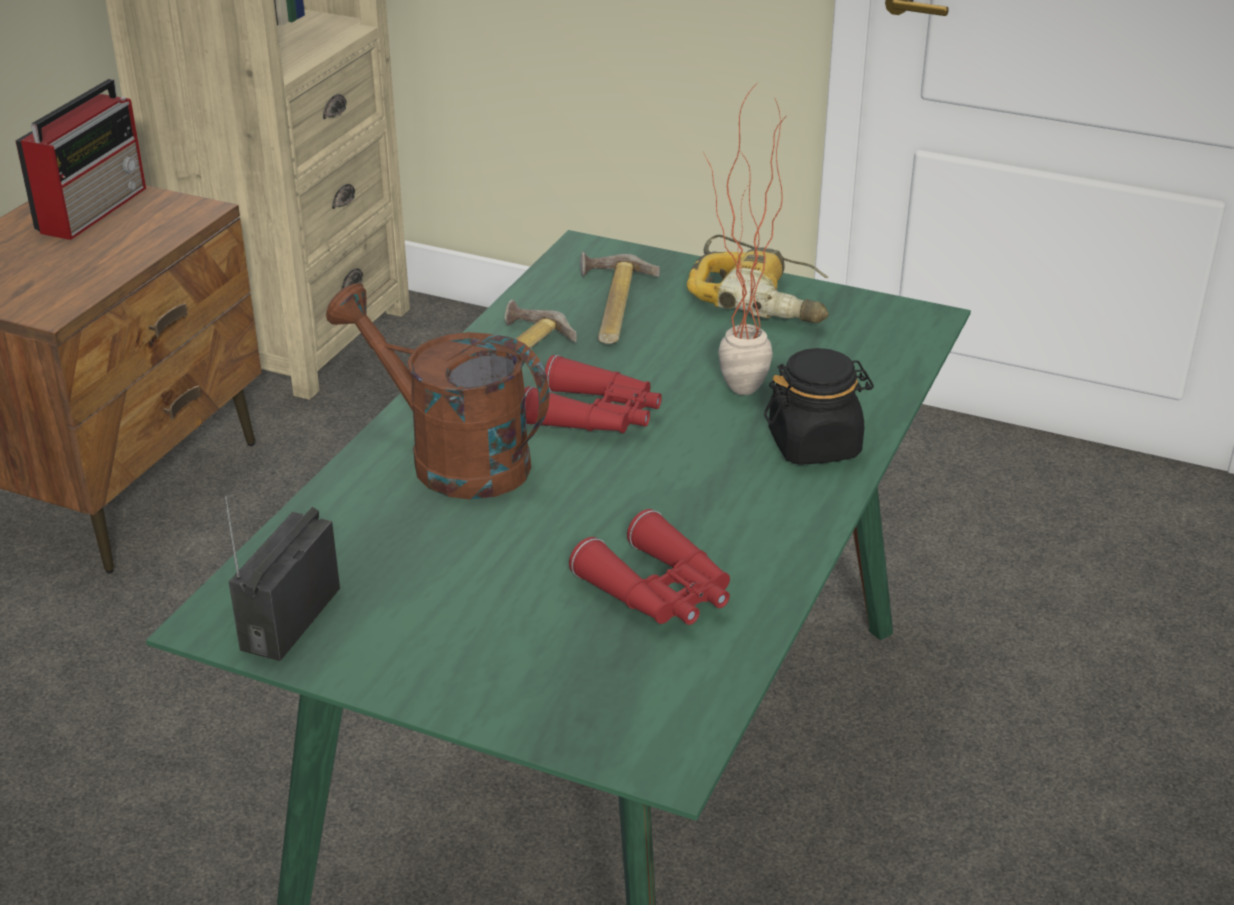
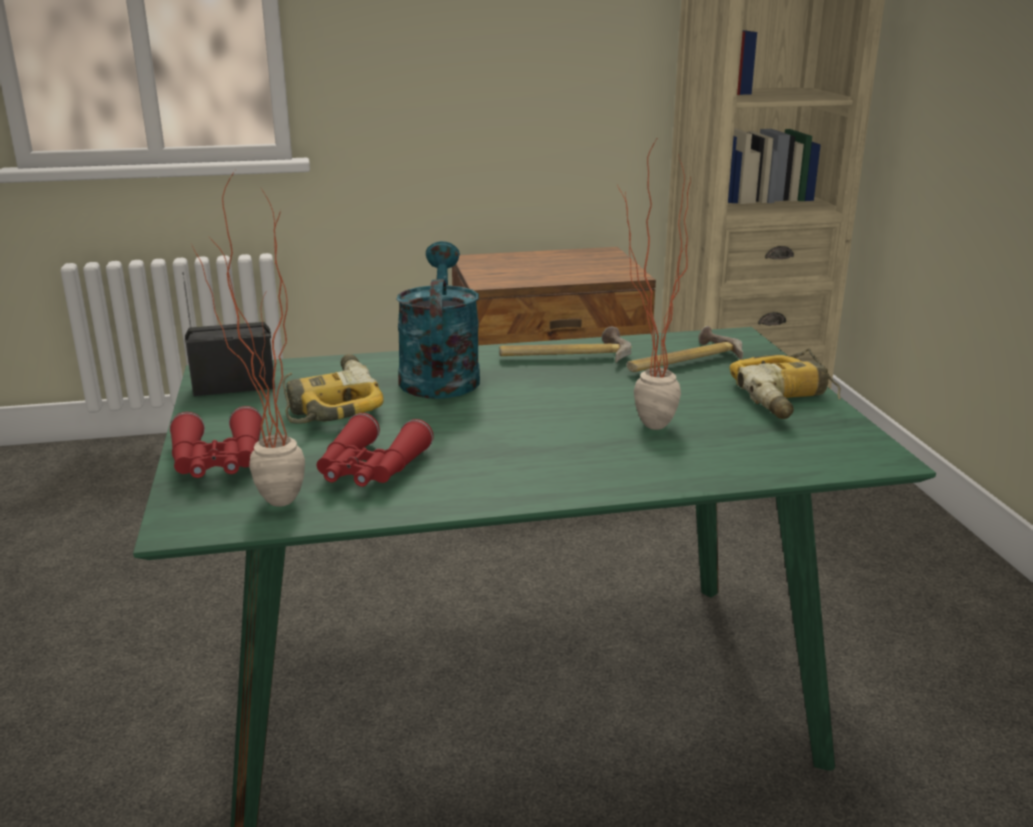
camera: 55 degrees right, 10 degrees down
radio [15,79,146,240] -> none
brown watering can [326,283,550,500] -> turquoise watering can [396,241,480,399]
red binoculars [525,355,662,433] -> red binoculars moved to [170,406,263,478]
black jar [764,348,874,465] -> none
none -> potted plant [191,171,305,507]
none -> power drill [283,354,384,424]

